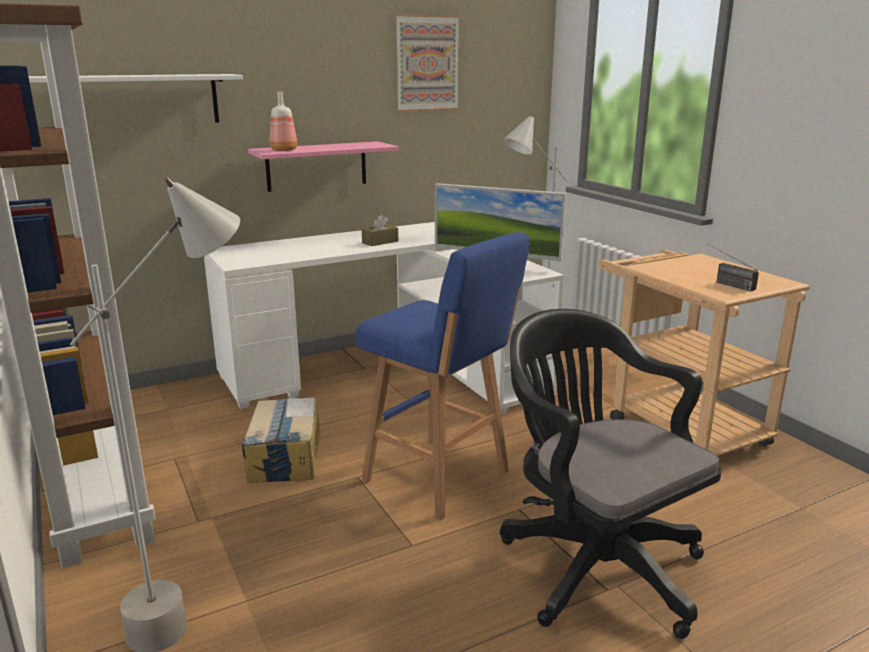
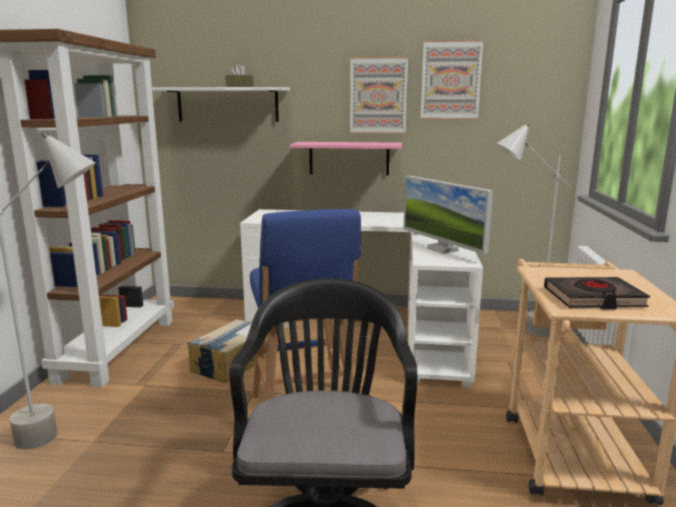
camera: 35 degrees right, 5 degrees down
bottle [270,92,297,151] -> none
brown tissue box [362,215,398,246] -> brown tissue box moved to [225,64,253,87]
radio [708,244,759,292] -> black book [544,277,650,310]
none -> picture [350,56,408,134]

